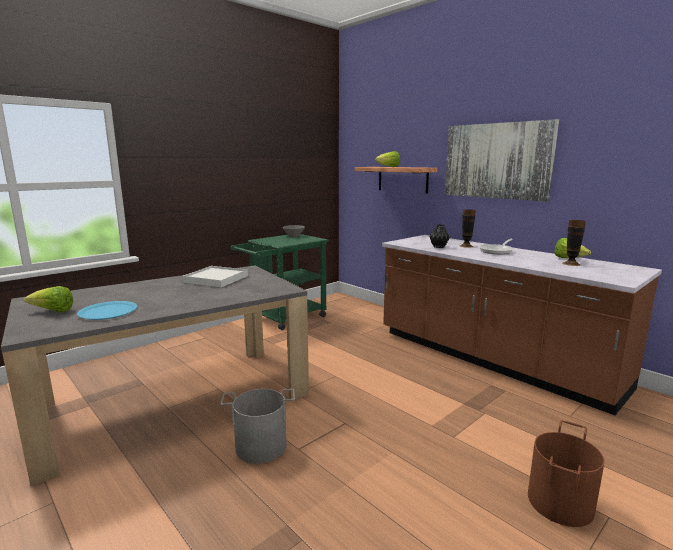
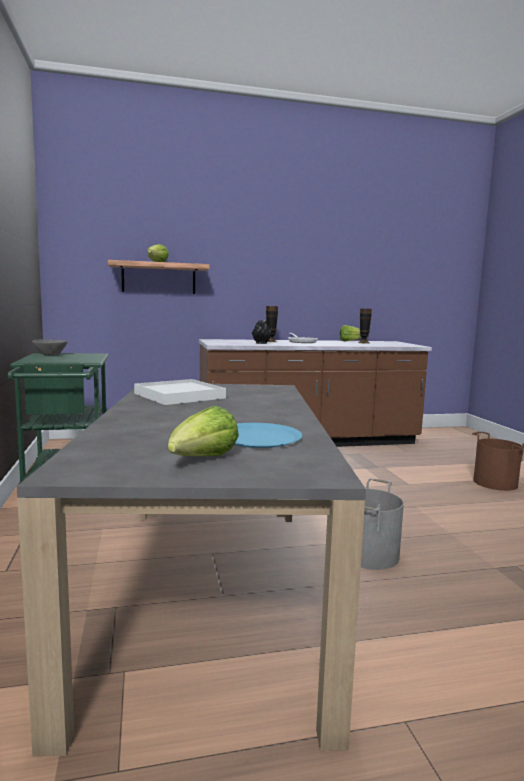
camera: 60 degrees left, 5 degrees down
picture [445,119,559,202] -> none

